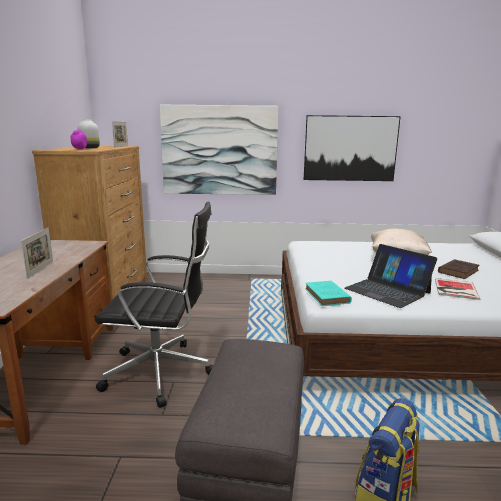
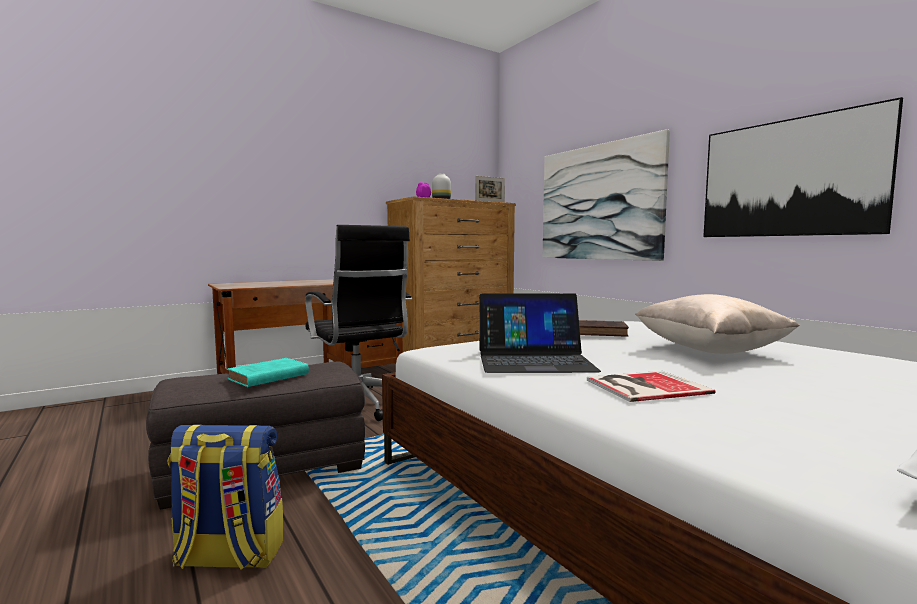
camera: 55 degrees right, 10 degrees down
picture frame [21,228,53,279] -> none
turquoise book [305,281,352,306] -> turquoise book moved to [227,358,309,387]
laptop [345,244,437,308] -> laptop turned 105 degrees counterclockwise [479,293,601,373]
brown book [438,259,479,279] -> brown book moved to [579,320,629,337]

